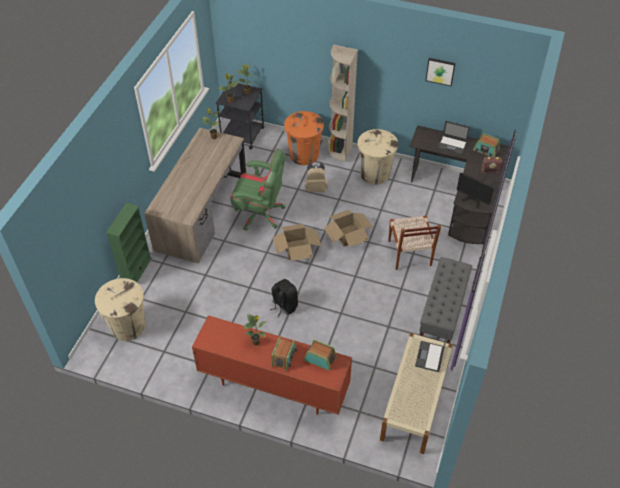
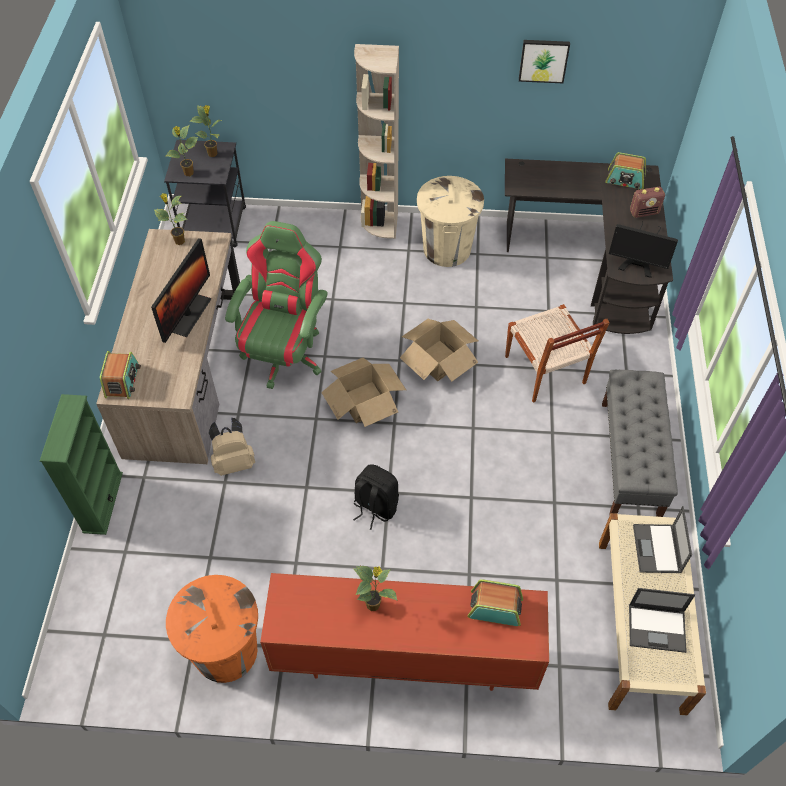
camera: 15 degrees left, 5 degrees up
beige trash can [95,278,145,341] -> none
green office chair [231,149,286,231] -> green office chair turned 75 degrees counterclockwise [225,221,328,389]
radio [271,337,297,371] -> radio moved to [100,351,141,399]
orange trash can [284,111,324,165] -> orange trash can moved to [166,575,258,683]
beige backpack [305,162,328,192] -> beige backpack moved to [209,418,255,476]
laptop [437,120,470,155] -> laptop moved to [629,588,695,653]
none -> monitor [151,238,211,343]

